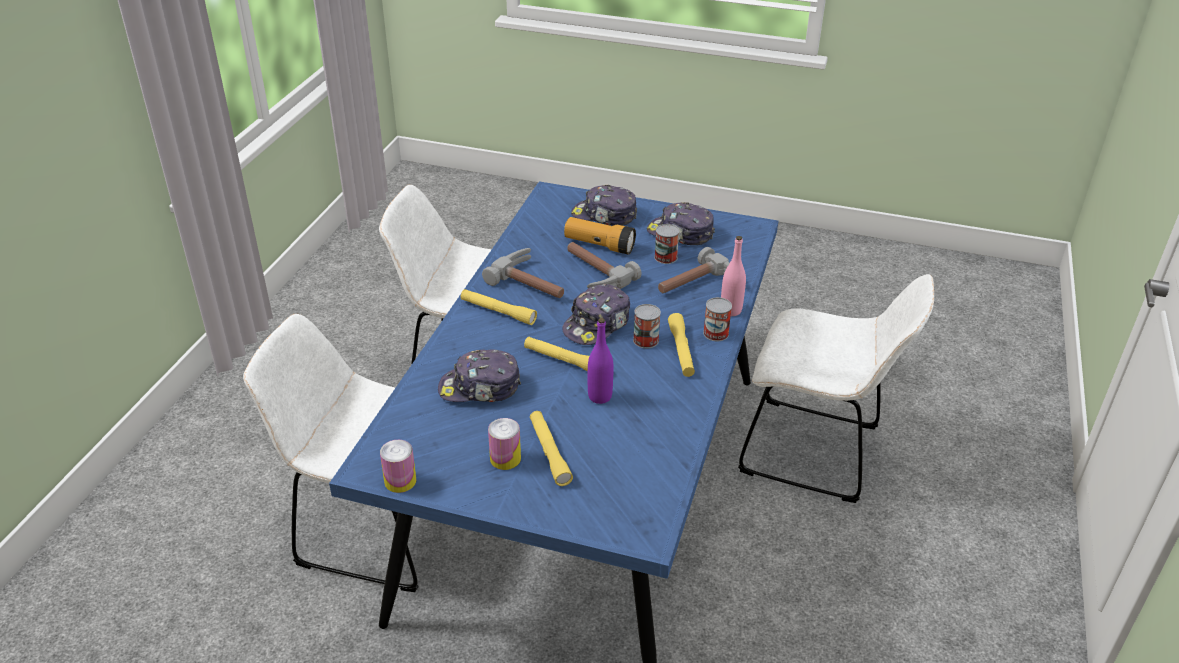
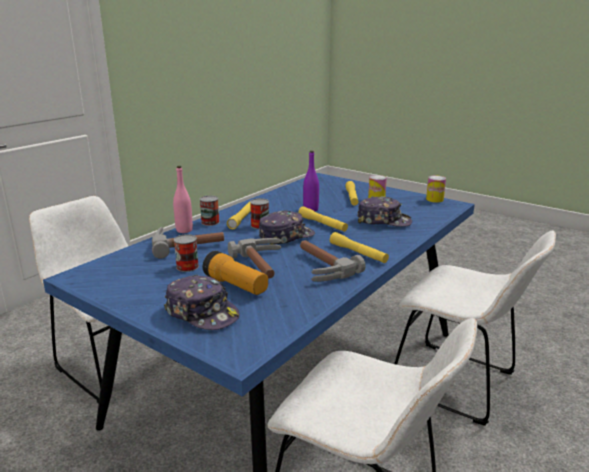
camera: 160 degrees left, 15 degrees down
cap [647,202,715,245] -> none

